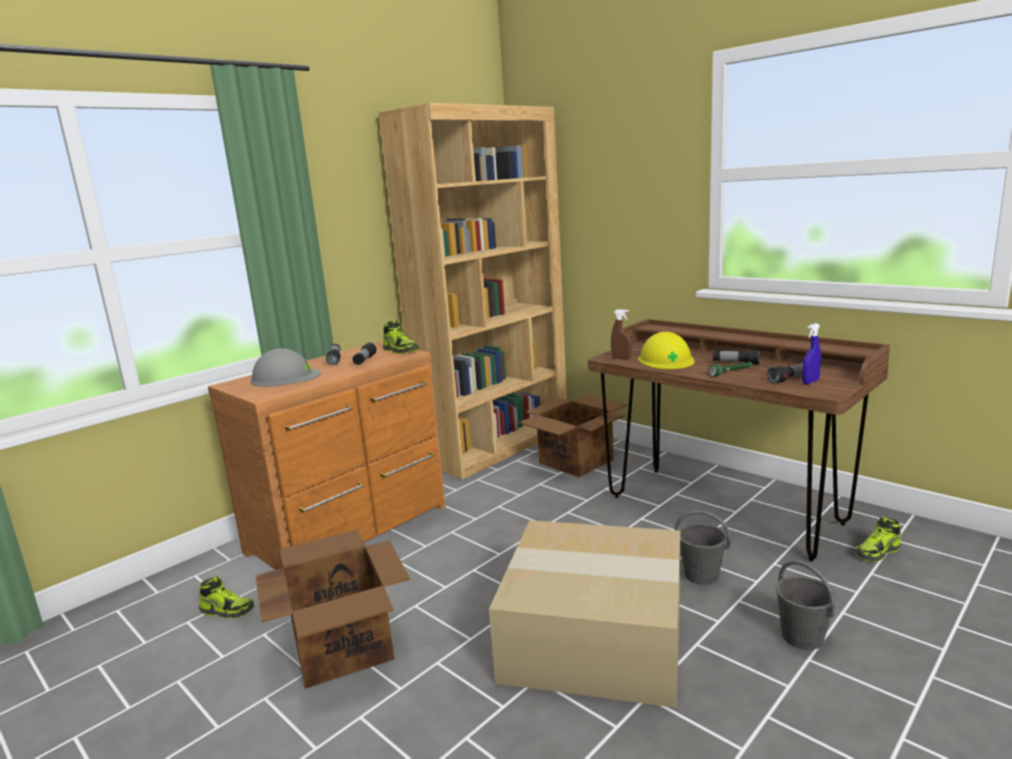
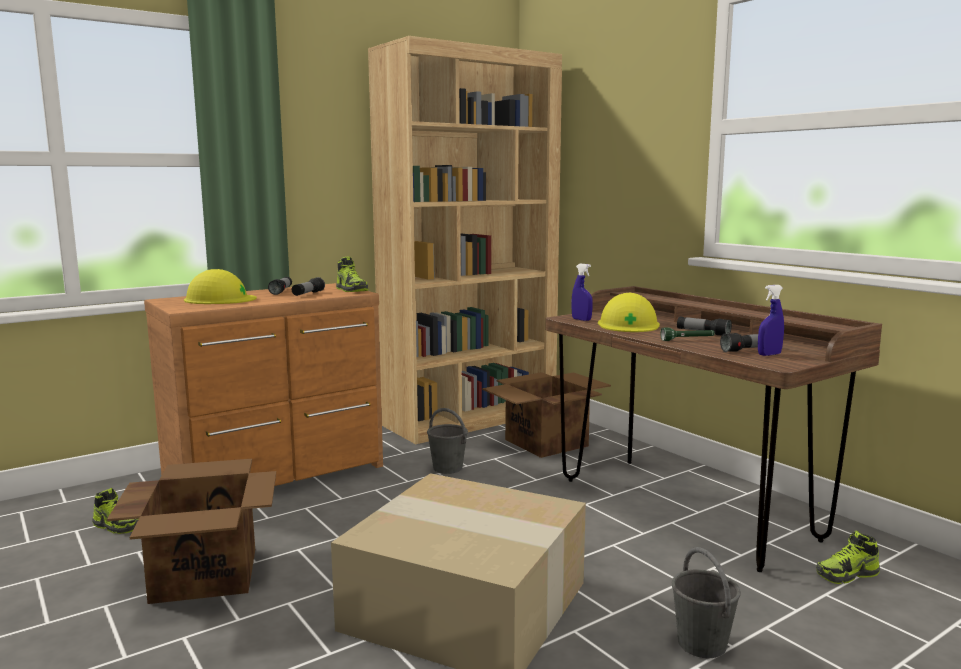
camera: 10 degrees right, 5 degrees down
grey hard hat [250,348,321,386] -> yellow hard hat [184,269,257,304]
brown spray bottle [611,309,632,360] -> blue spray bottle [571,264,593,321]
grey bucket [675,510,731,585] -> grey bucket moved to [427,408,468,474]

